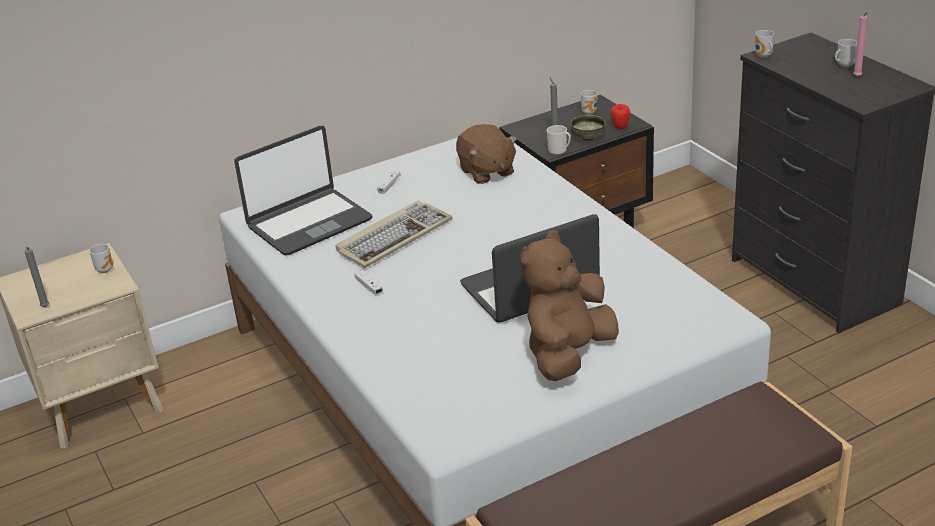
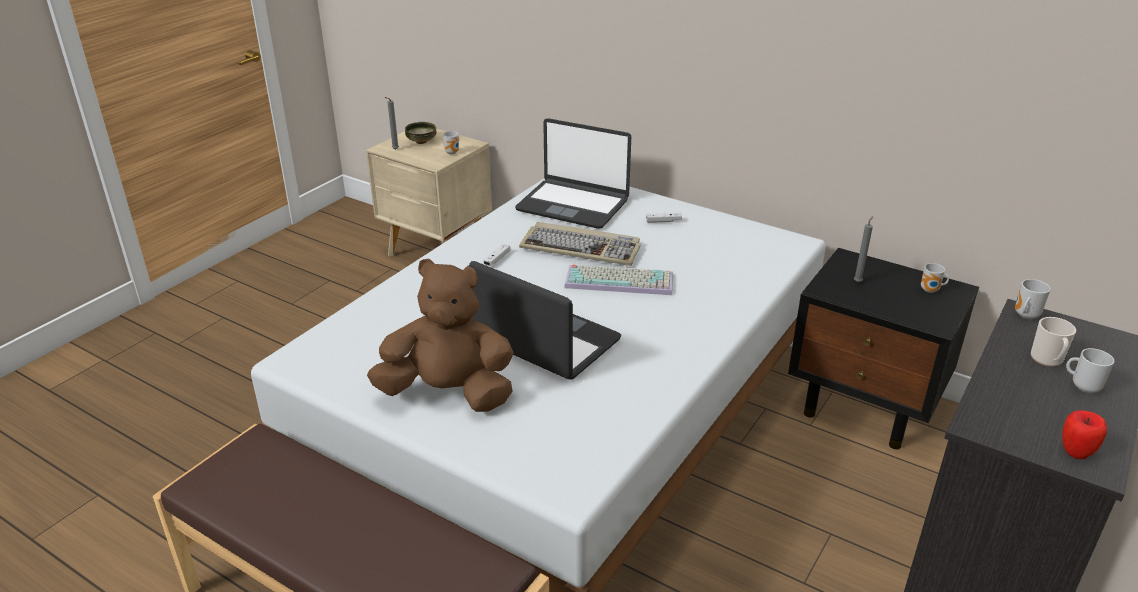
camera: 60 degrees right, 0 degrees up
brown plush toy [456,124,517,184] -> none
mug [547,125,571,155] -> mug moved to [1031,317,1076,367]
bowl [570,115,606,141] -> bowl moved to [405,121,436,144]
apple [611,104,630,129] -> apple moved to [1062,411,1107,459]
pink candle [853,13,868,77] -> none
none -> keyboard [564,265,673,295]

